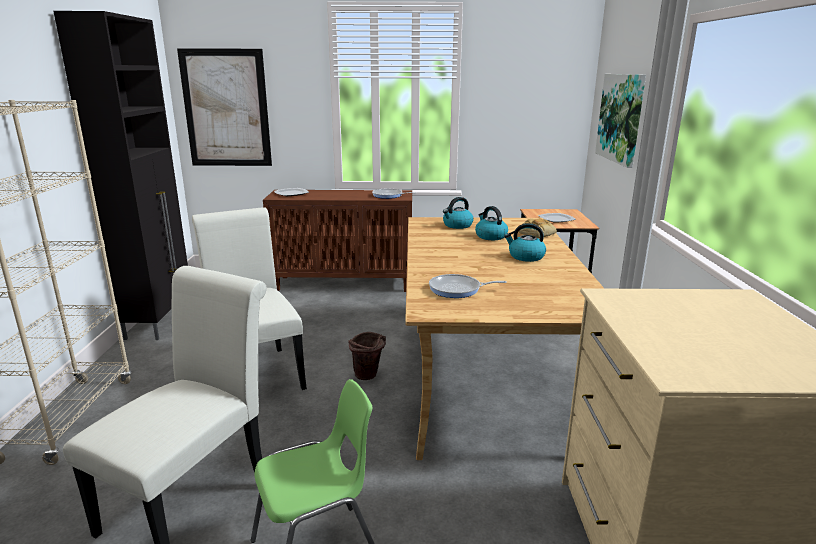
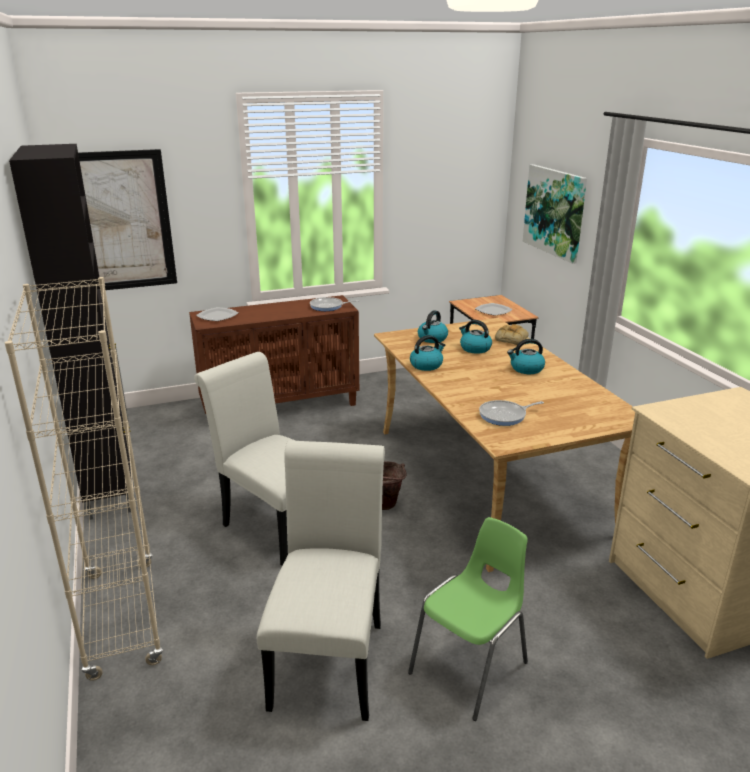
camera: 20 degrees left, 5 degrees up
none -> kettle [410,335,445,371]

